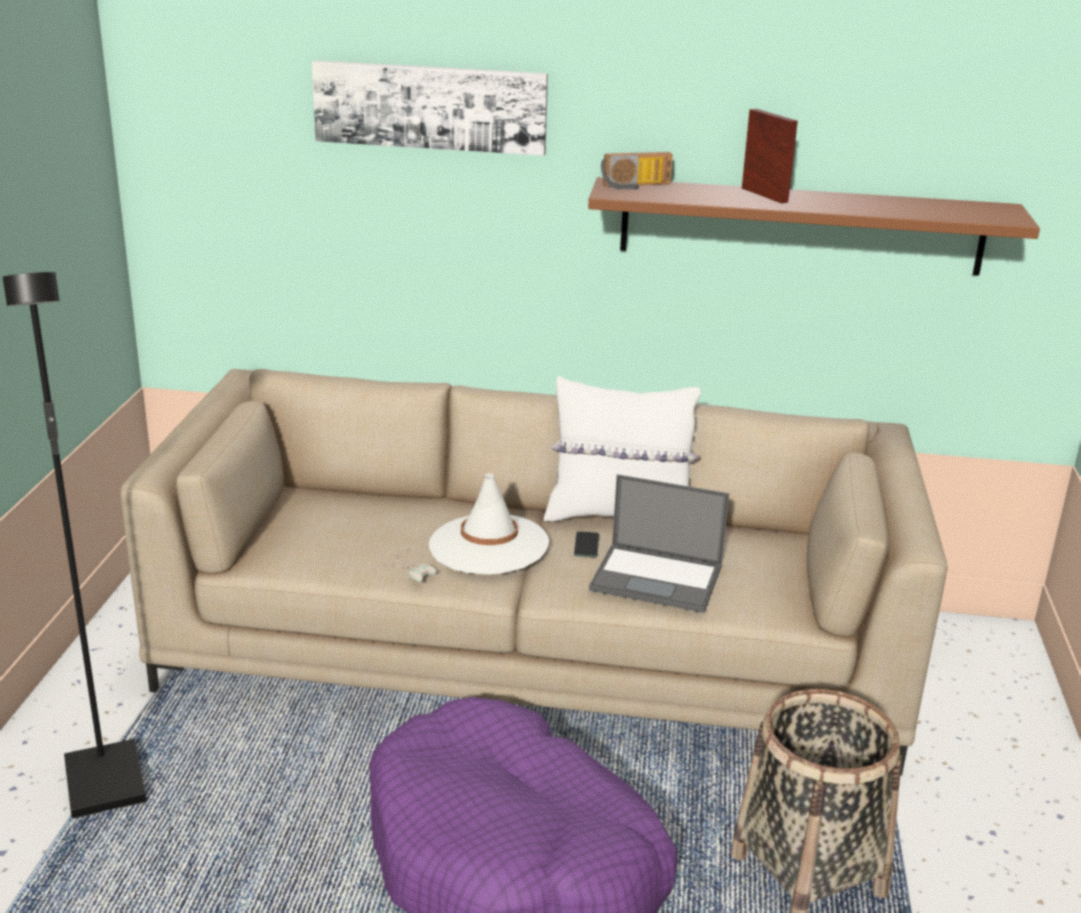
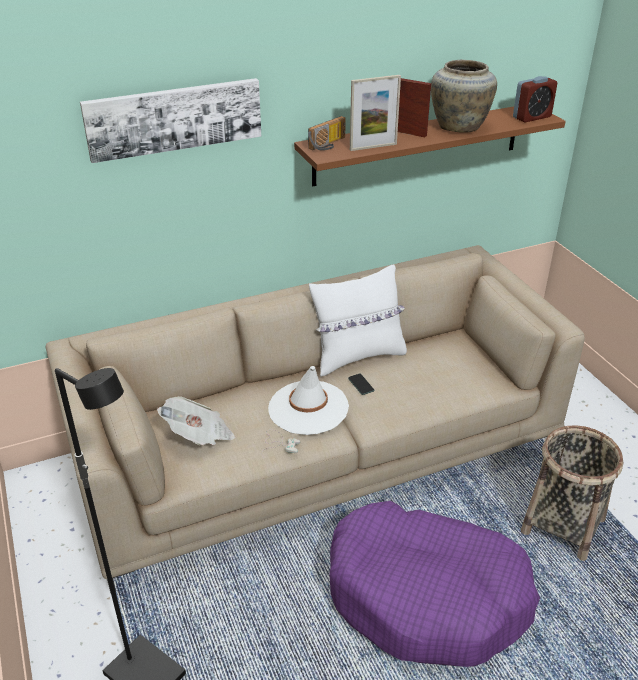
camera: 30 degrees left, 10 degrees up
laptop [589,474,729,613] -> none
none -> newspaper [157,396,235,446]
none -> picture frame [350,75,401,151]
none -> beige vase [431,60,497,133]
none -> alarm clock [513,76,557,122]

